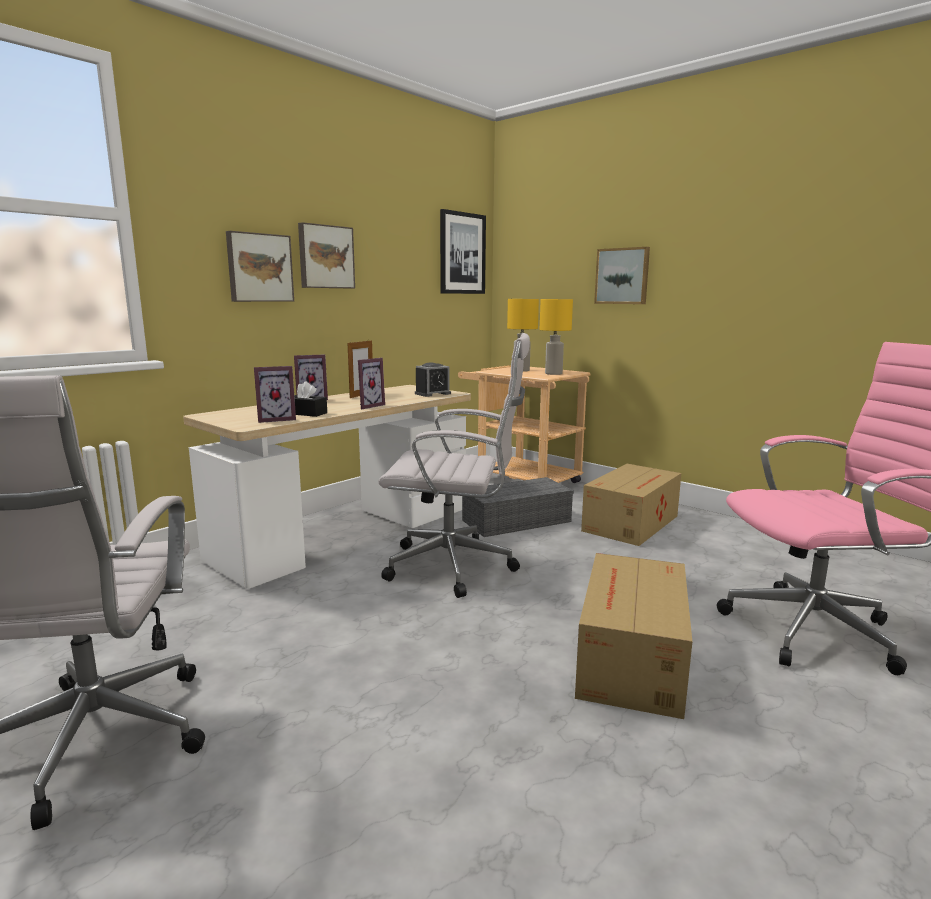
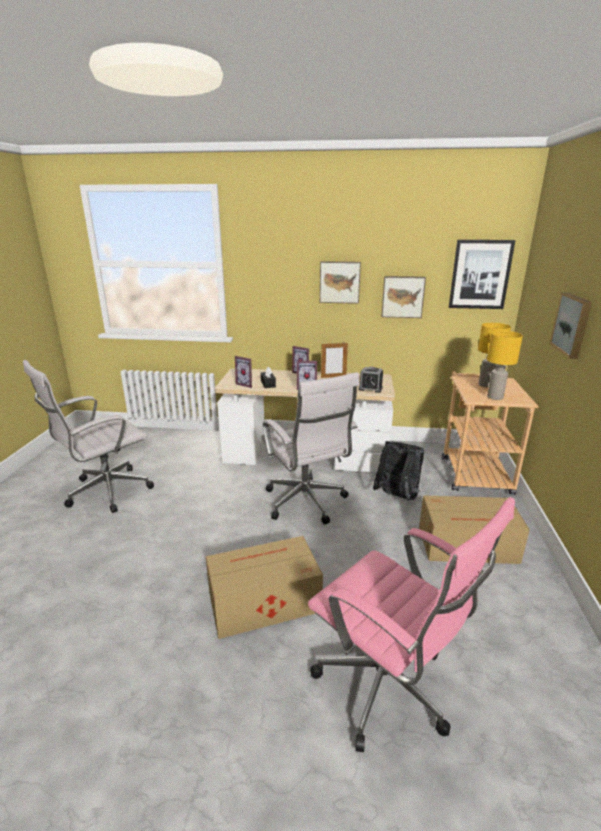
camera: 55 degrees right, 10 degrees up
picture [226,231,294,302] -> picture moved to [382,276,426,318]
grey storage box [462,477,574,537] -> black backpack [373,441,424,500]

